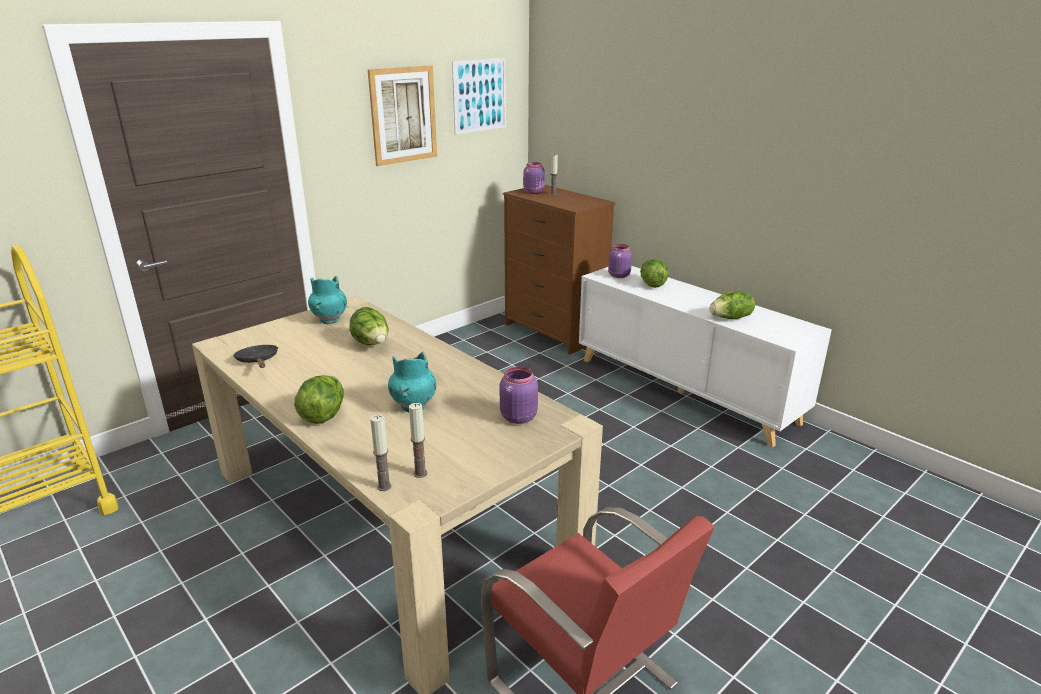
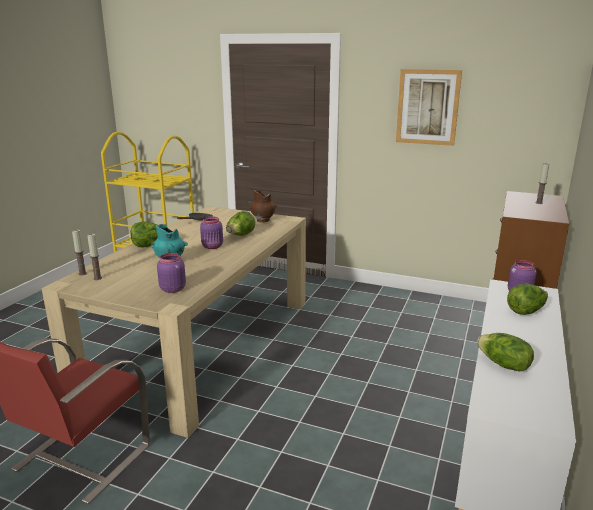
camera: 65 degrees right, 5 degrees down
turquoise vase [308,276,347,324] -> brown vase [249,190,278,222]
picture [452,58,506,135] -> none
purple jar [523,162,545,194] -> purple jar moved to [200,216,223,249]

